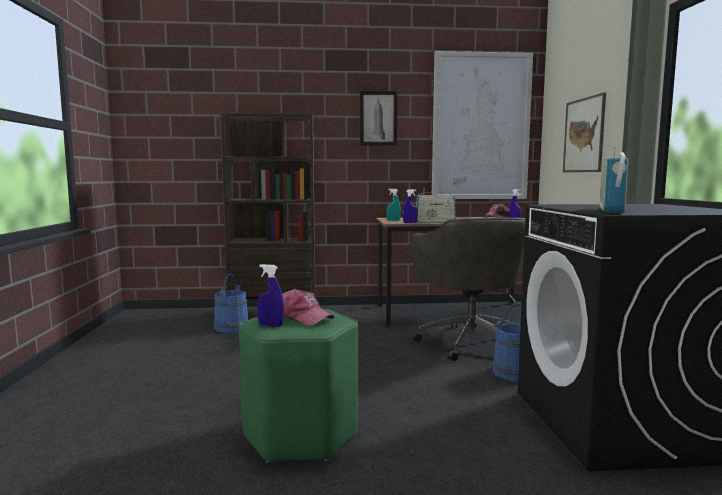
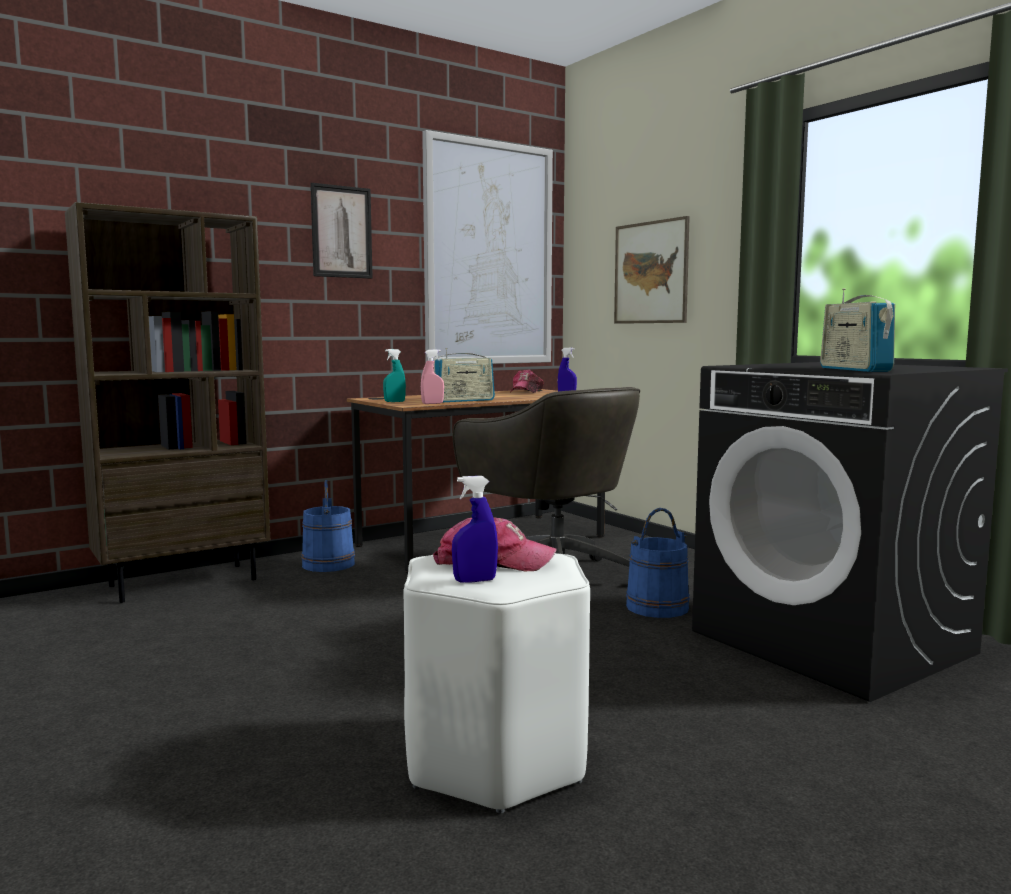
camera: 30 degrees left, 0 degrees up
blue bucket [214,273,249,333] -> blue bucket moved to [301,480,355,572]
green stool [239,309,359,463] -> white stool [403,553,590,814]
blue spray bottle [403,189,418,223] -> pink spray bottle [421,349,444,404]

